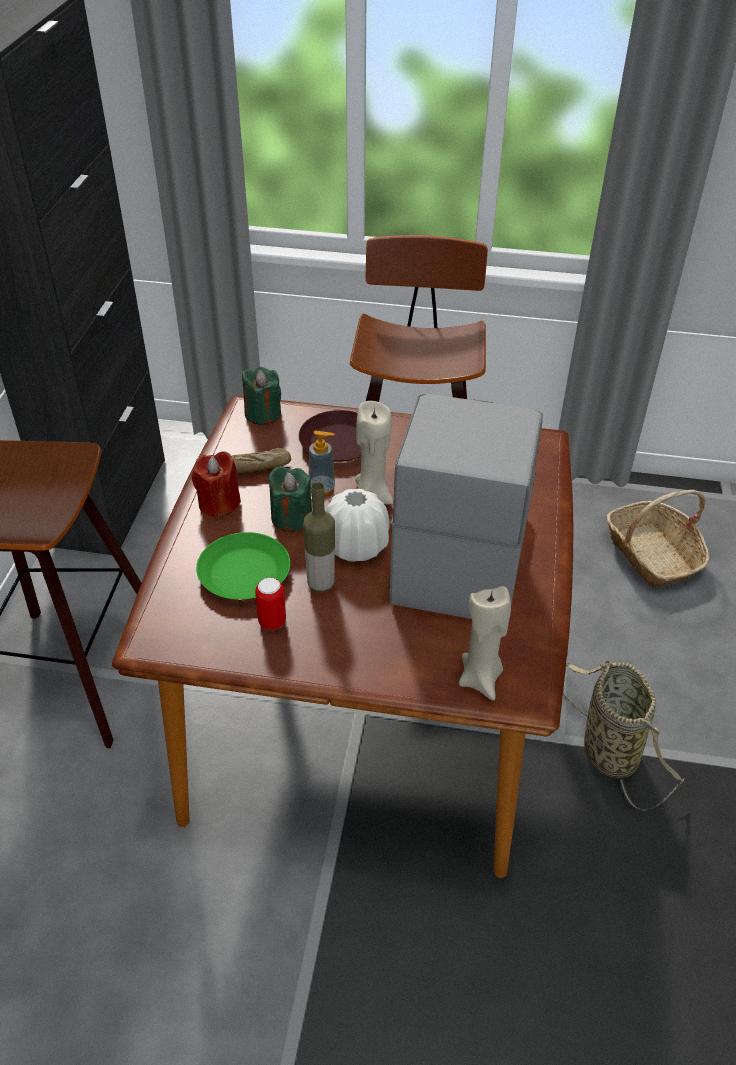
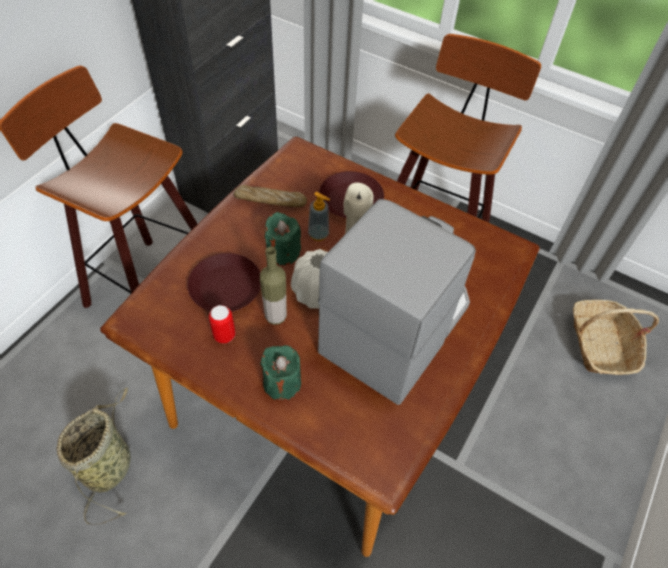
camera: 20 degrees right, 10 degrees up
red candle [192,451,241,518] -> none
green plate [196,532,290,600] -> brown plate [187,253,261,312]
green candle [242,367,281,425] -> green candle moved to [260,345,301,401]
beige candle [459,586,511,700] -> none
basket [563,661,684,811] -> basket moved to [56,387,131,525]

